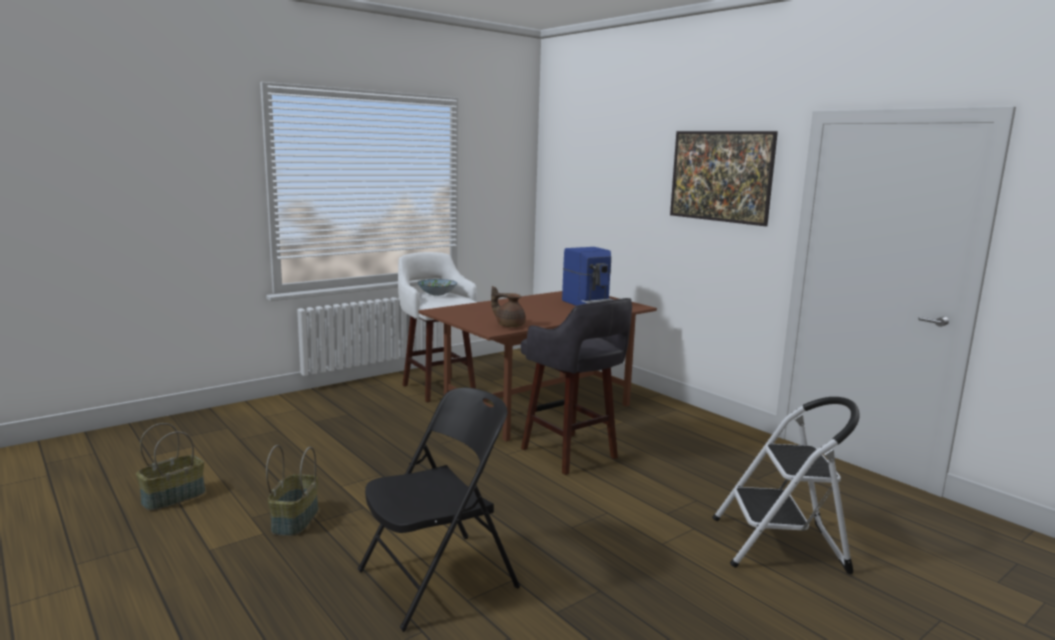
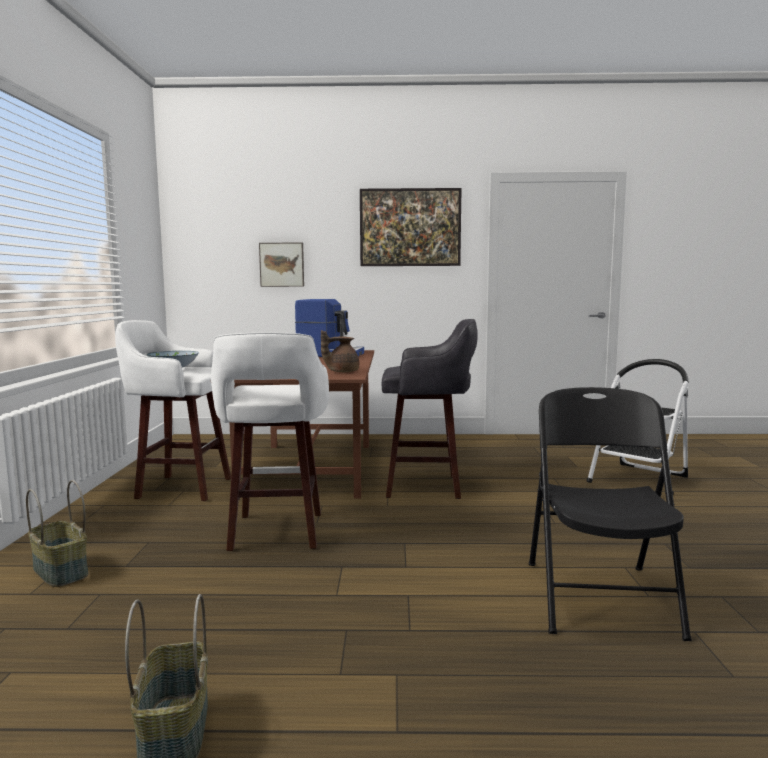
camera: 50 degrees left, 5 degrees down
basket [266,445,318,536] -> basket moved to [26,480,88,587]
none -> white stool [211,332,329,551]
none -> picture [259,243,304,287]

